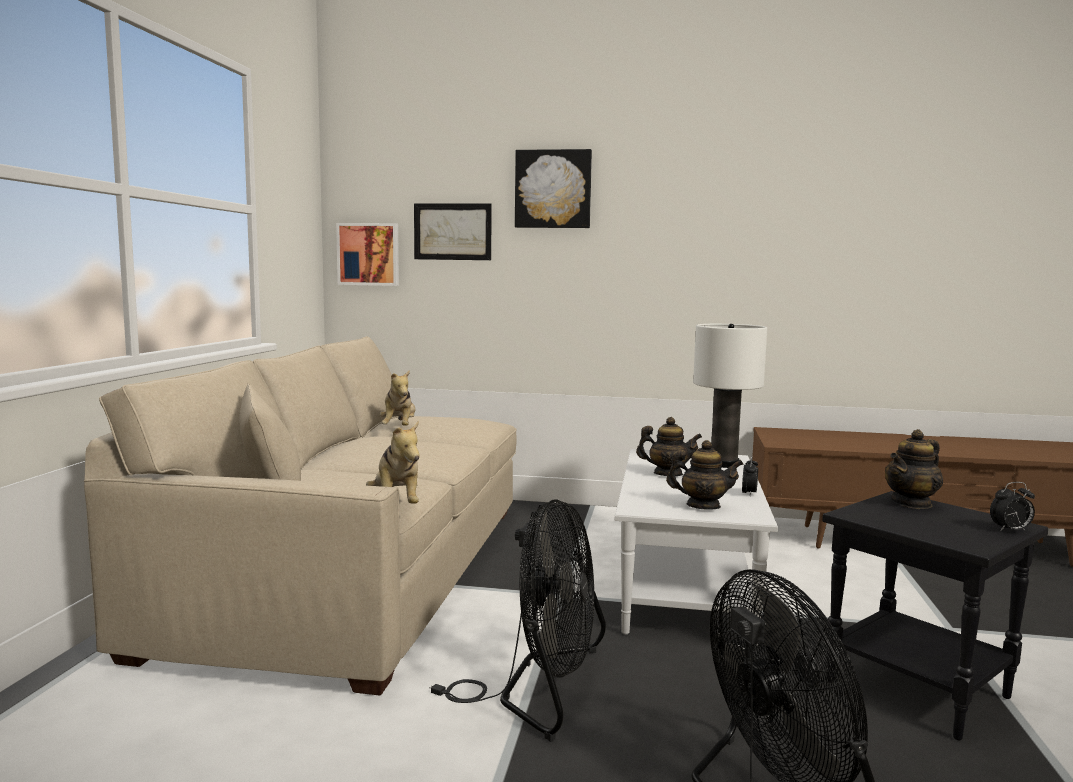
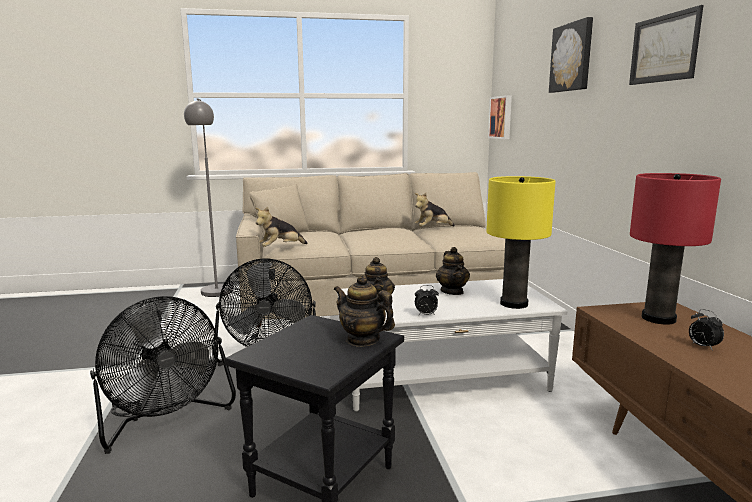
camera: 70 degrees right, 5 degrees up
picture [414,203,492,260] -> picture moved to [629,5,703,85]
white table lamp [693,324,767,468] -> yellow table lamp [486,176,556,309]
alarm clock [990,482,1035,532] -> alarm clock moved to [689,309,724,351]
none -> grey floor lamp [184,98,232,297]
none -> red table lamp [630,173,721,325]

